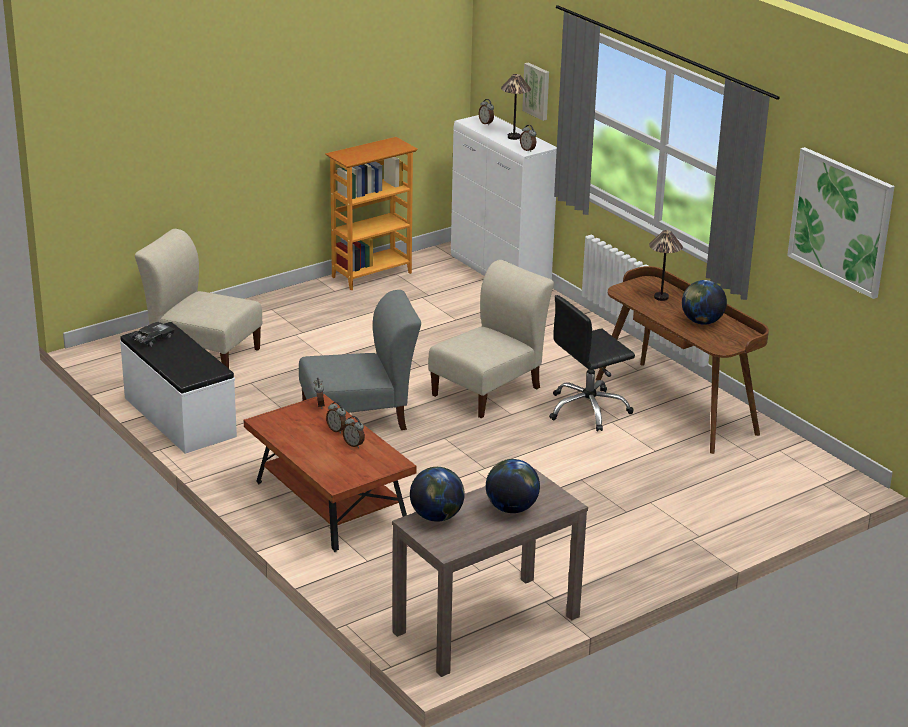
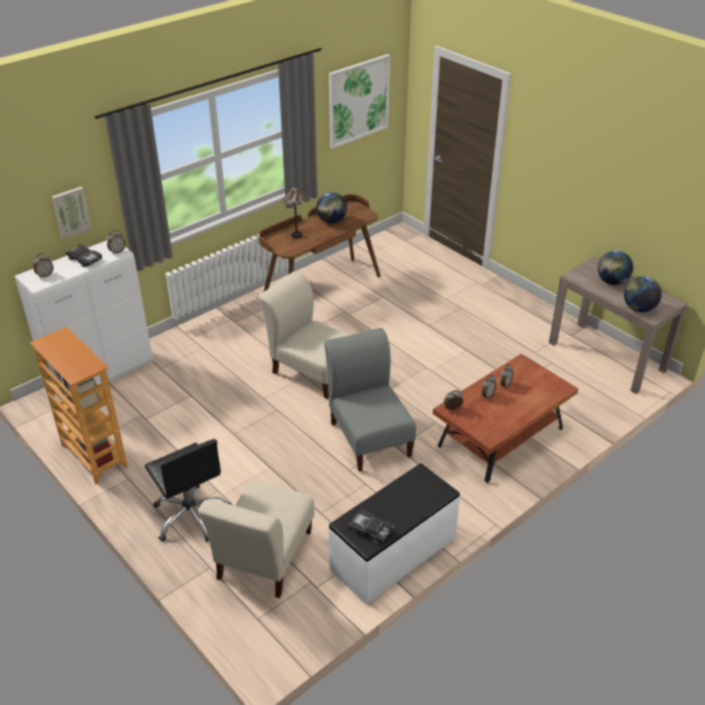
camera: 95 degrees left, 10 degrees up
table lamp [501,74,531,140] -> black toy car [65,244,102,267]
black office chair [549,295,635,431] -> black office chair moved to [145,439,231,542]

